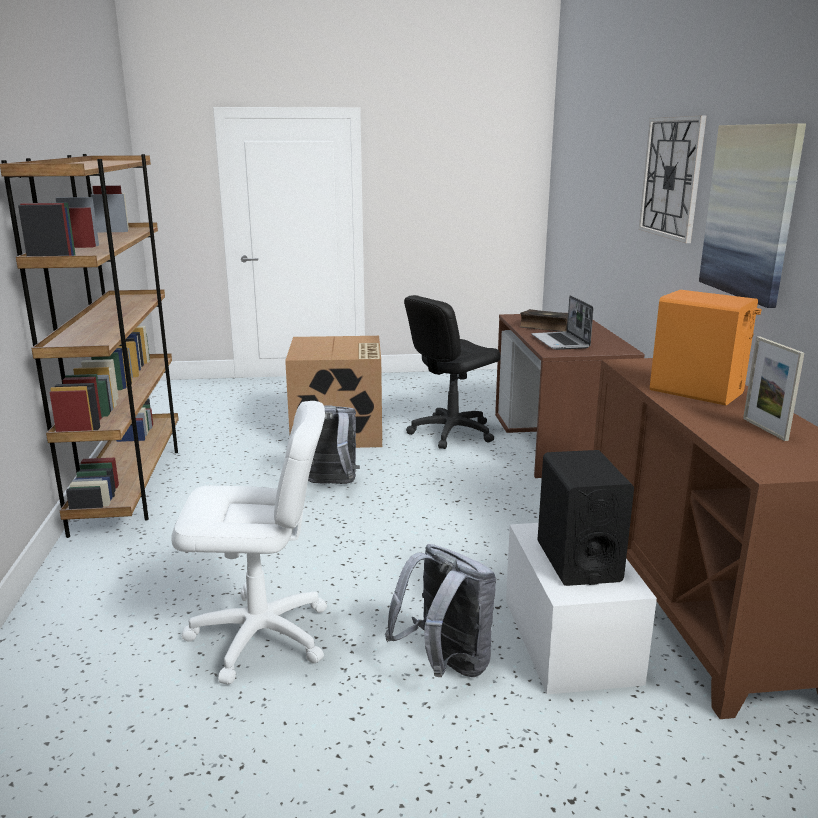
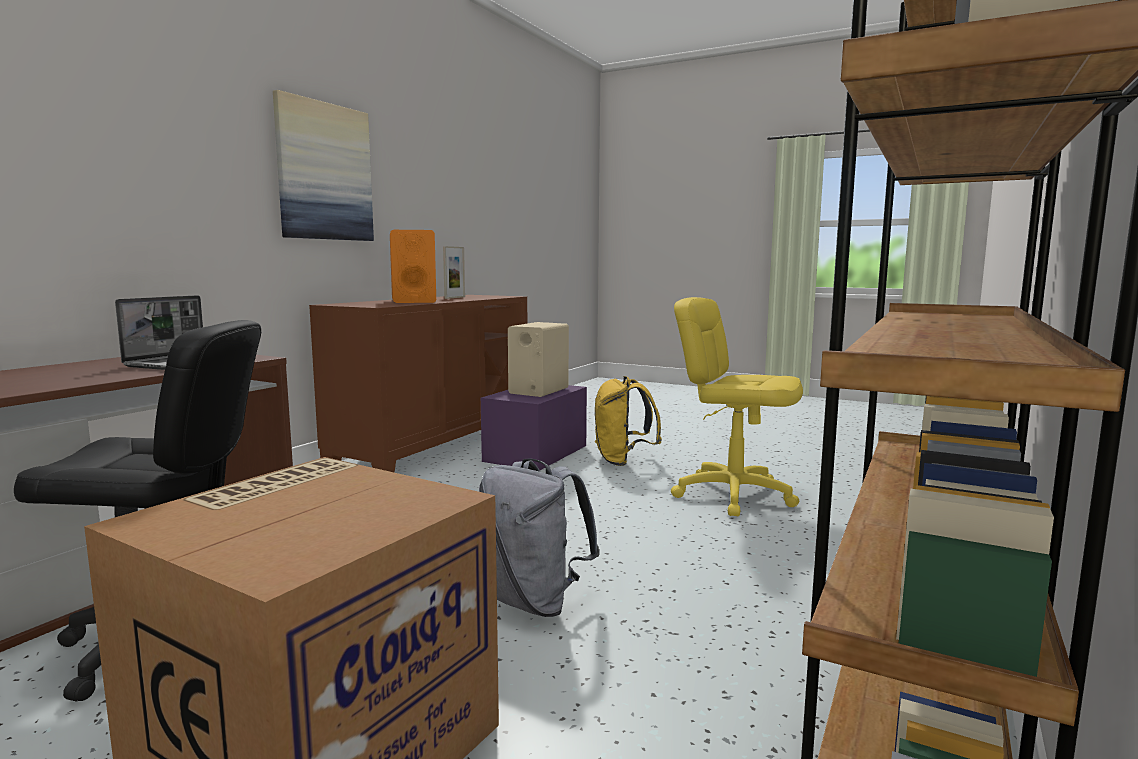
camera: 145 degrees left, 10 degrees down
white office chair [171,401,327,685] -> yellow office chair [671,297,803,516]
grey backpack [385,544,496,677] -> yellow backpack [595,376,662,466]
white storage box [506,523,657,694] -> purple storage box [481,385,587,470]
book [519,309,568,332] -> none
black speaker [537,450,634,586] -> beige speaker [508,322,569,397]
wall clock [639,116,706,243] -> none

